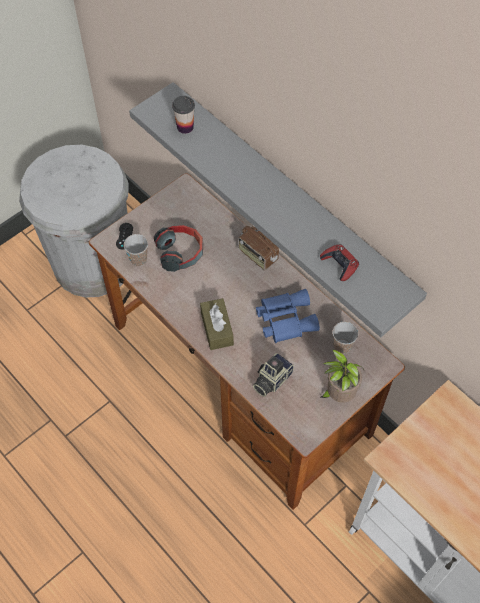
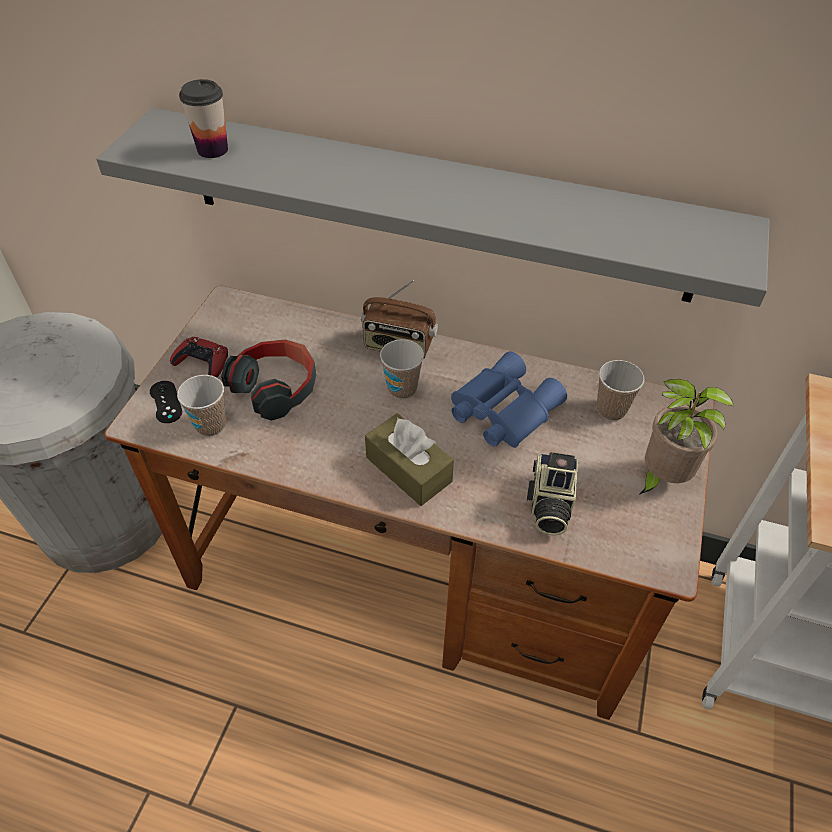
camera: 30 degrees left, 10 degrees down
red game controller [320,245,359,281] -> red game controller moved to [170,337,228,377]
none -> cup [380,339,424,399]

